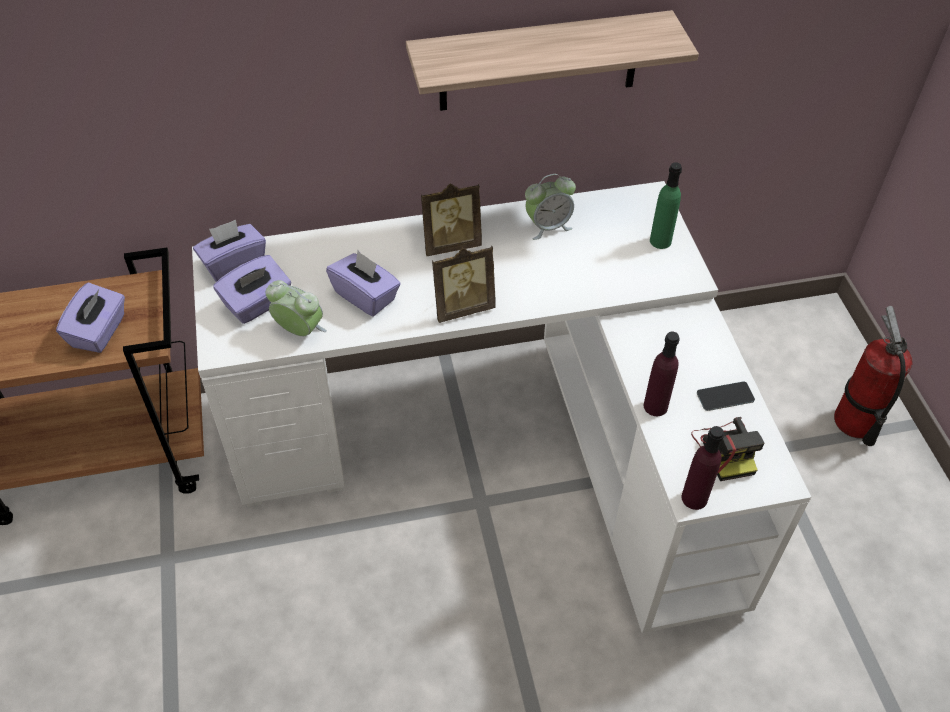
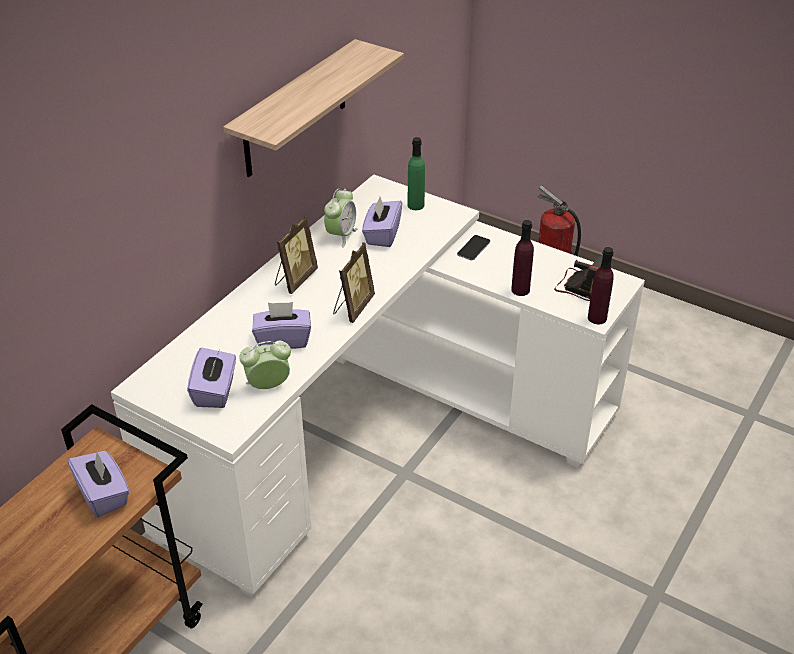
camera: 45 degrees left, 10 degrees down
purple tissue box [193,220,266,282] -> purple tissue box moved to [362,197,402,247]
phone [697,382,755,411] -> phone moved to [457,235,490,260]

